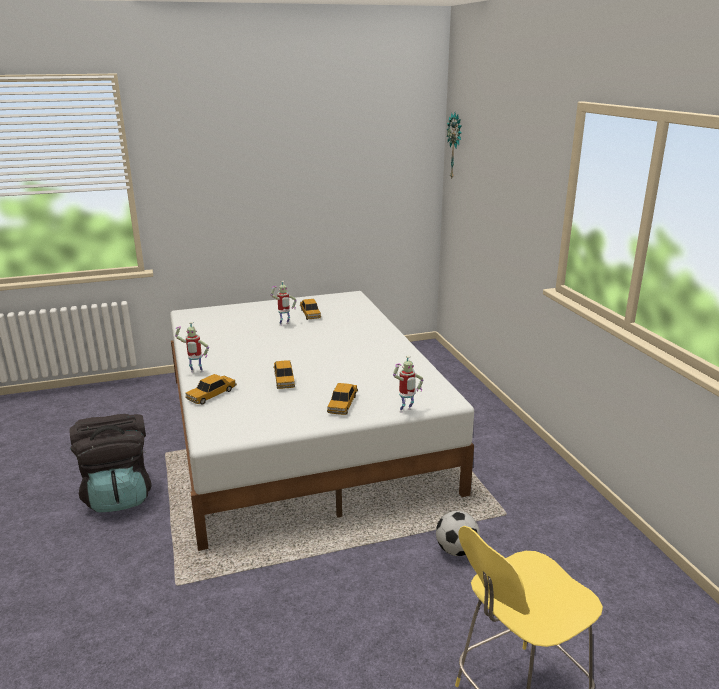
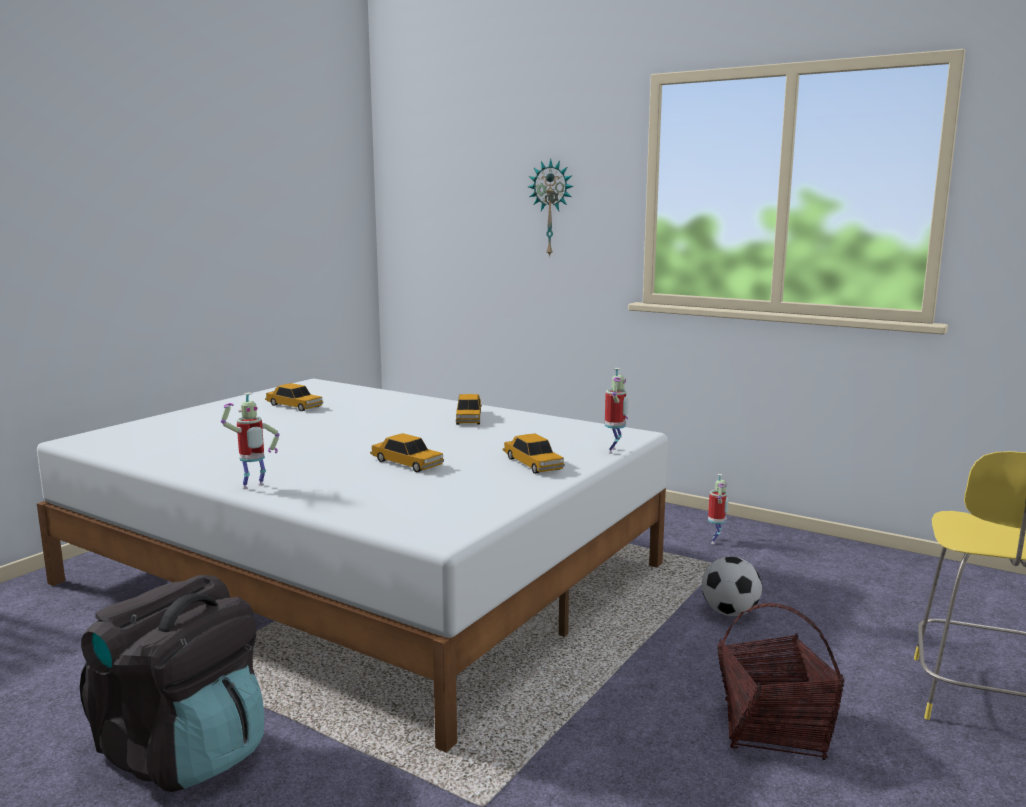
camera: 40 degrees left, 10 degrees down
toy car [185,374,237,405] -> toy car moved to [456,394,482,425]
toy robot [271,281,297,326] -> toy robot moved to [708,474,729,544]
wall clock [446,113,462,180] -> wall clock moved to [528,158,574,258]
none -> basket [717,603,845,760]

